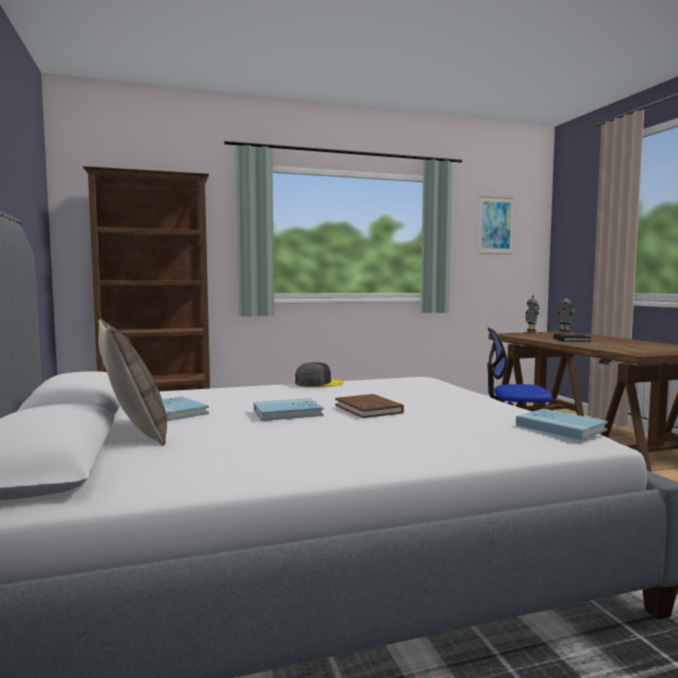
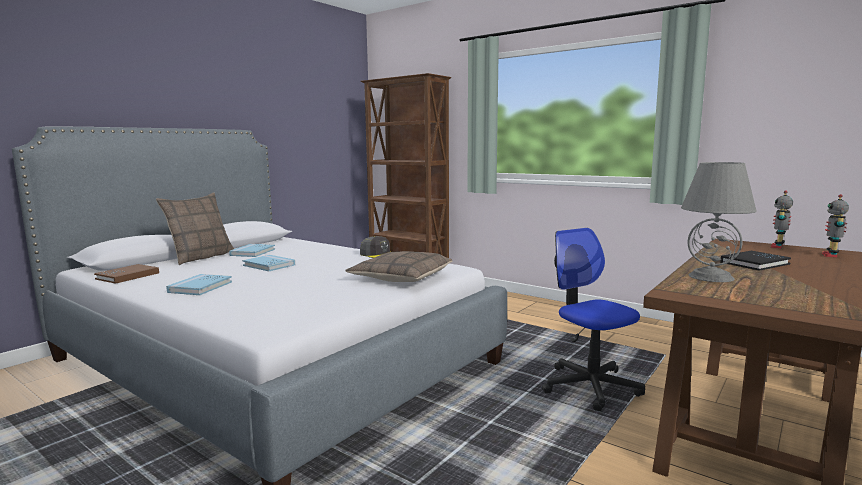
camera: 55 degrees right, 5 degrees up
brown book [335,394,404,418] -> brown book moved to [94,264,159,284]
picture [479,196,513,254] -> none
blue book [516,409,608,440] -> blue book moved to [166,274,232,295]
none -> pillow [346,251,452,282]
none -> grey table lamp [681,162,757,282]

